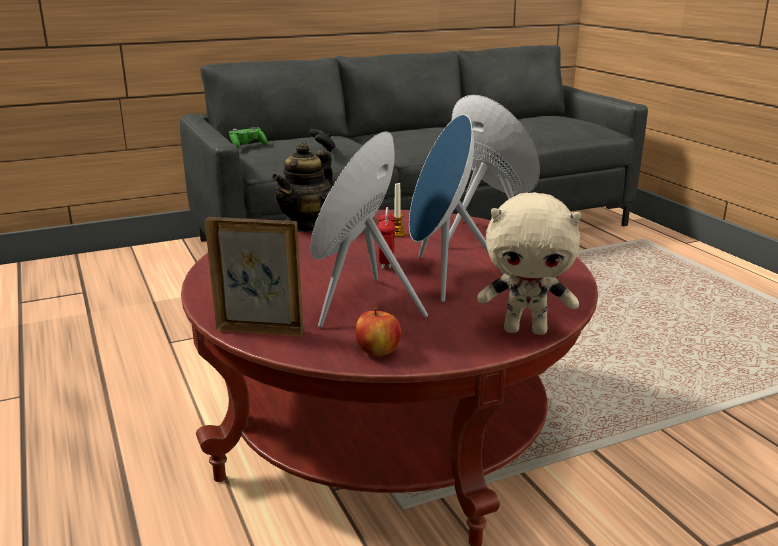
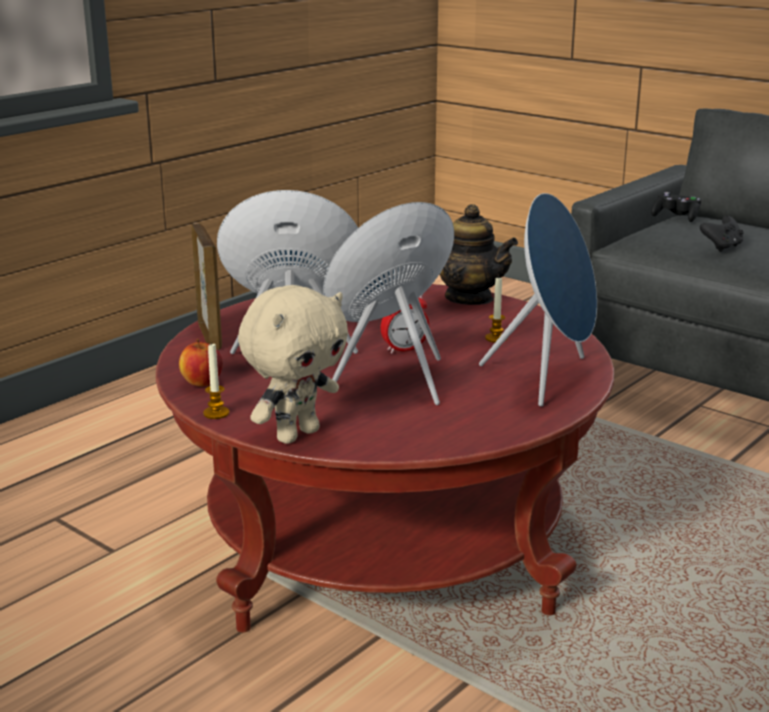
camera: 65 degrees right, 0 degrees up
green game controller [229,127,267,148] -> black game controller [651,192,701,222]
teapot [272,142,334,232] -> teapot turned 150 degrees counterclockwise [439,204,518,305]
beige plush toy [477,192,581,335] -> beige plush toy turned 120 degrees counterclockwise [238,285,348,444]
none -> candle [203,342,229,419]

